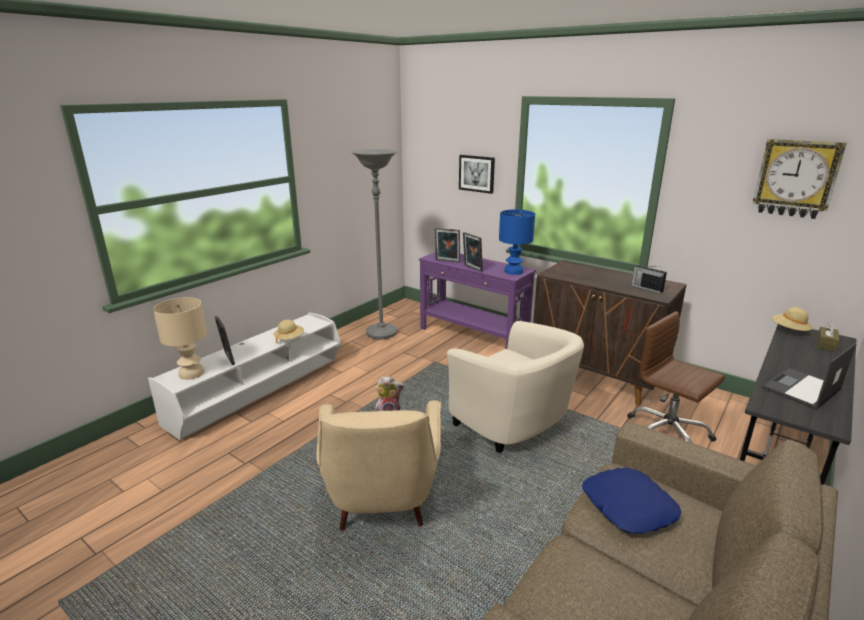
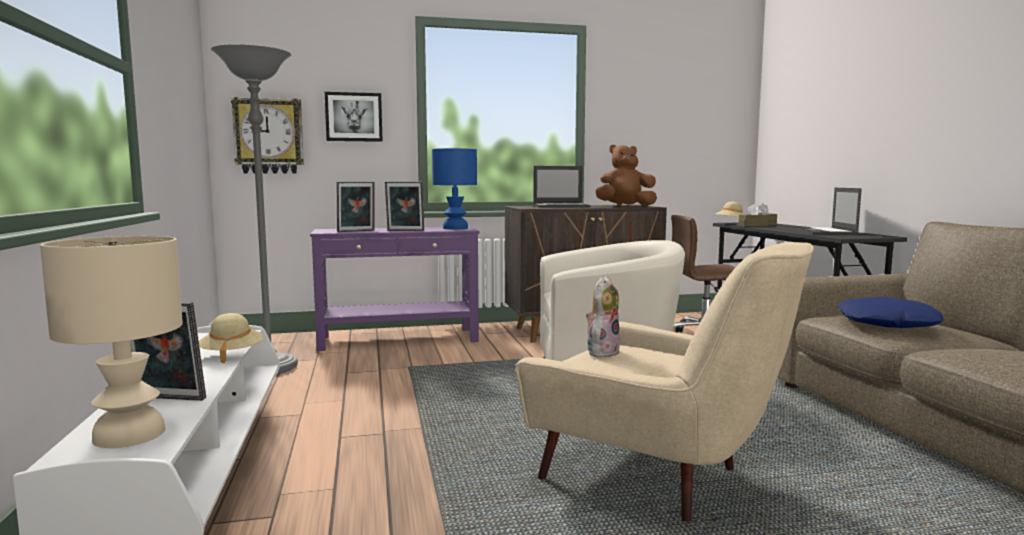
camera: 50 degrees left, 15 degrees down
radio [631,265,667,293] -> brown plush toy [595,145,657,206]
wall clock [753,139,847,219] -> wall clock moved to [231,97,304,174]
none -> laptop [533,166,591,208]
none -> brown tissue box [739,204,769,226]

